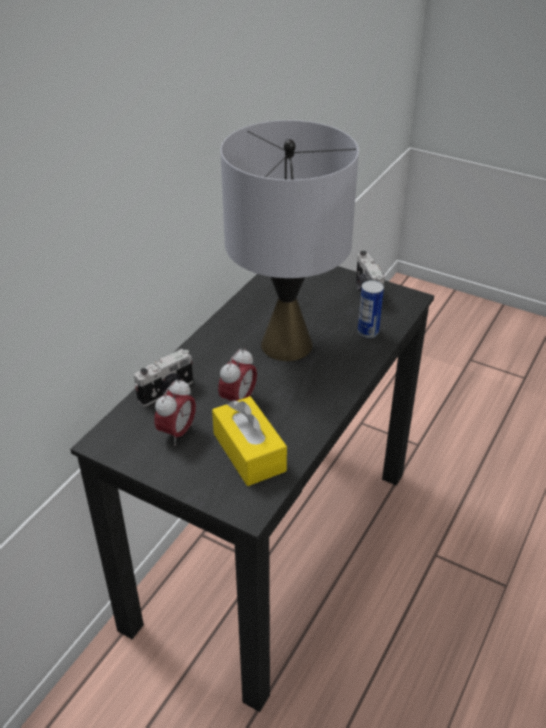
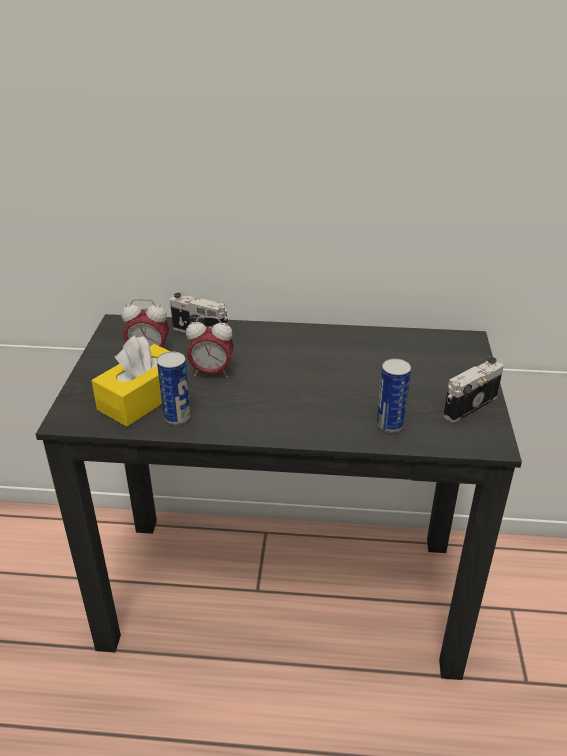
camera: 65 degrees right, 5 degrees down
grey table lamp [221,120,359,361] -> none
none -> can [157,351,191,425]

